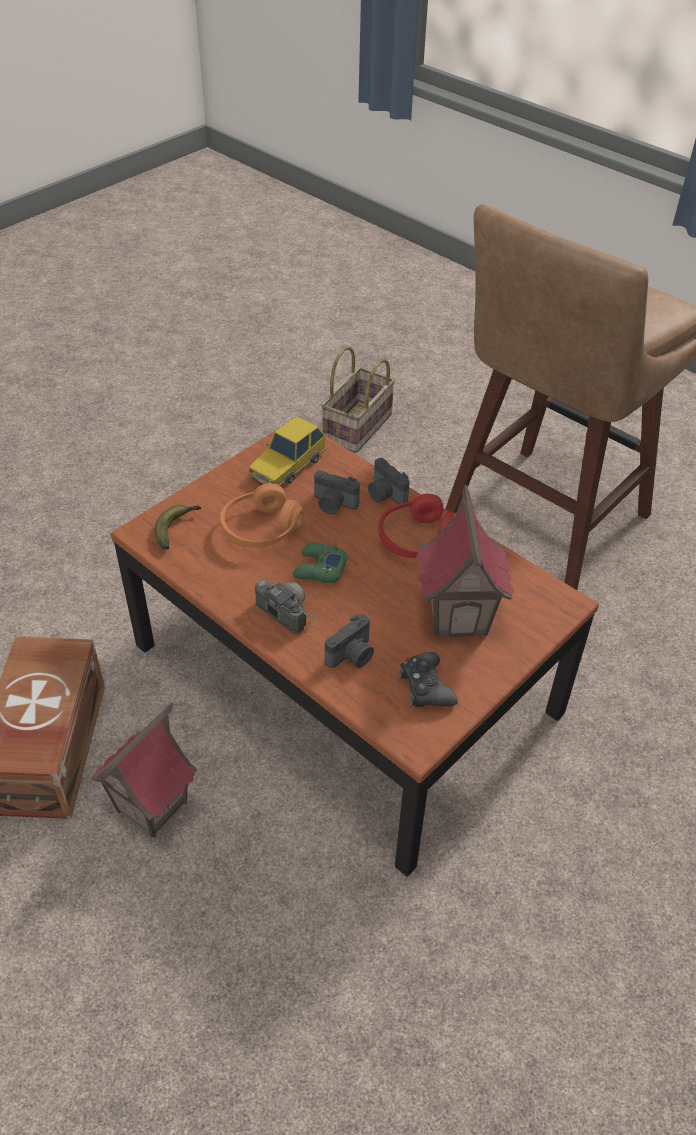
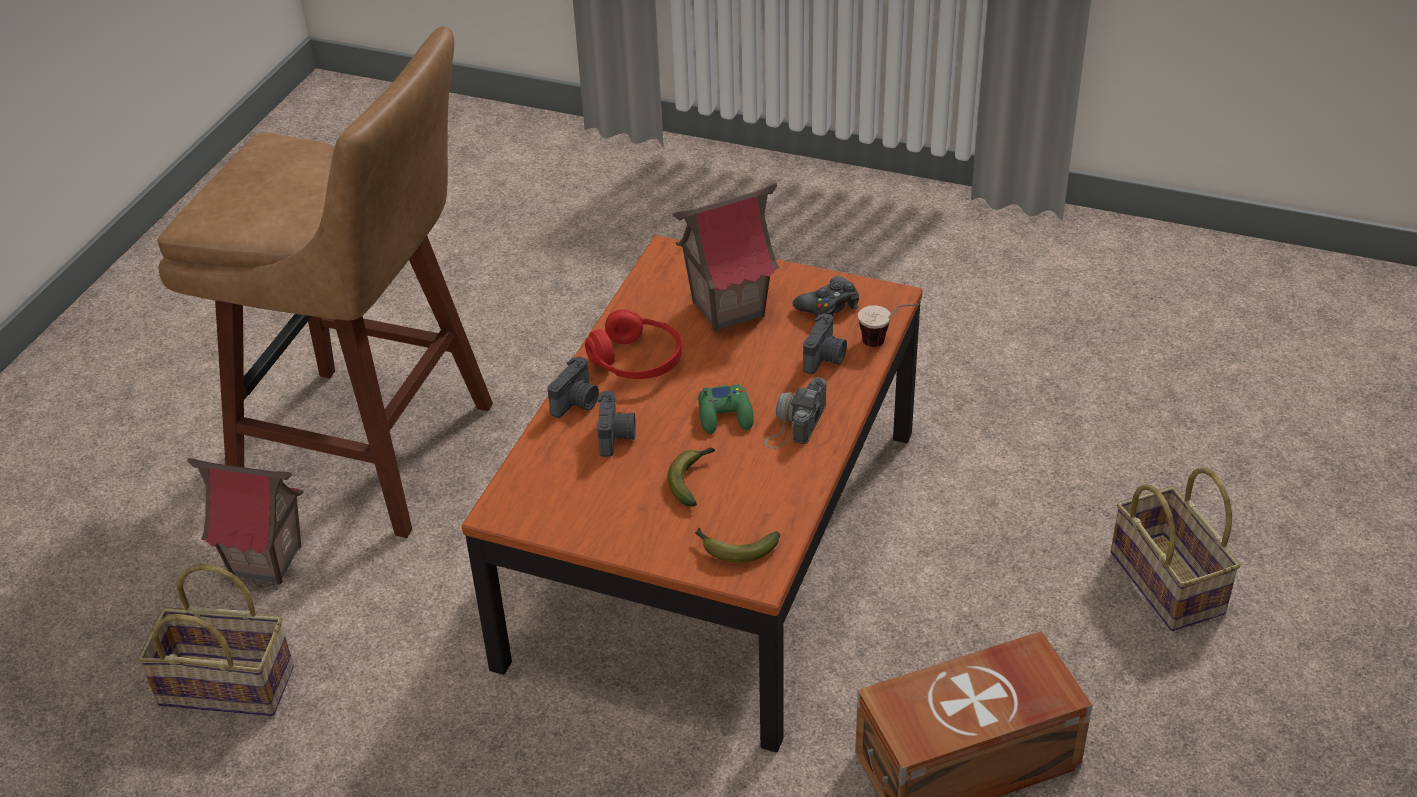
camera: 110 degrees left, 5 degrees down
toy house [91,702,197,838] -> toy house moved to [187,458,304,584]
orange headphones [220,483,304,548] -> banana [668,448,715,507]
toy car [248,416,326,486] -> none
camera [325,614,374,668] -> camera turned 90 degrees clockwise [803,313,847,374]
none -> cup [858,303,919,347]
none -> basket [1111,467,1240,631]

